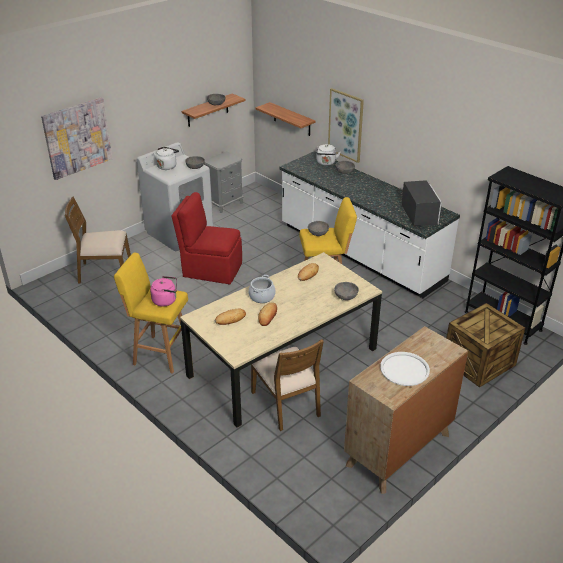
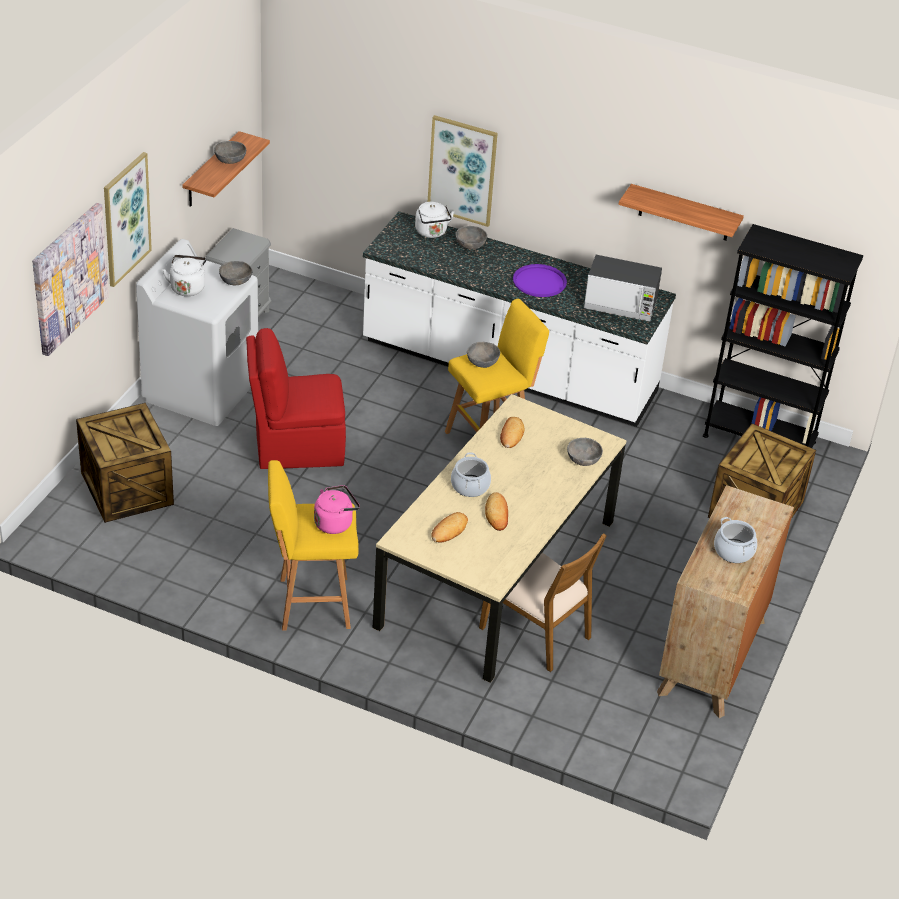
camera: 25 degrees left, 5 degrees up
brown chair [65,196,131,283] -> crate [76,403,174,523]
shelf [255,102,315,136] -> shelf moved to [618,184,744,241]
white tray [380,352,430,386] -> cooking pot [714,517,757,563]
microwave [401,180,442,227] -> microwave turned 135 degrees clockwise [584,255,662,322]
none -> picture [104,152,152,287]
none -> purple tray [513,264,567,297]

